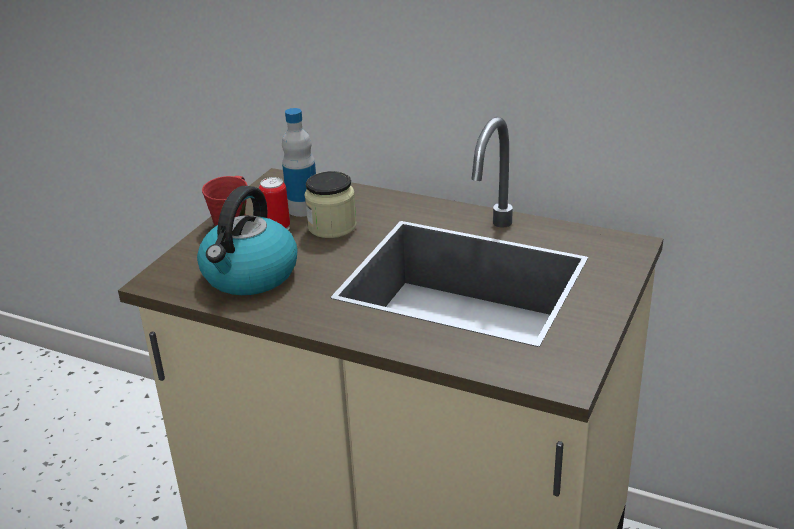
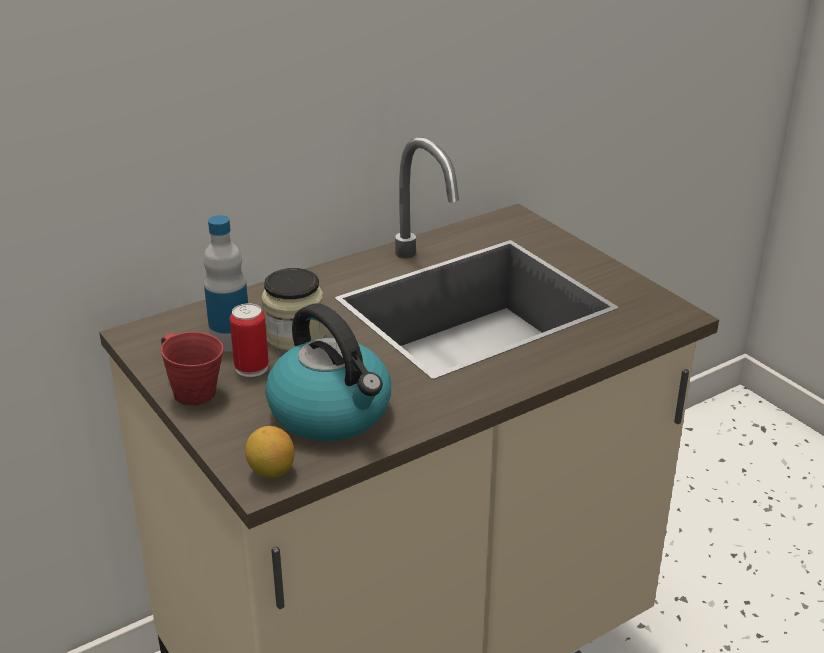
camera: 60 degrees left, 0 degrees up
none -> lemon [245,426,294,479]

